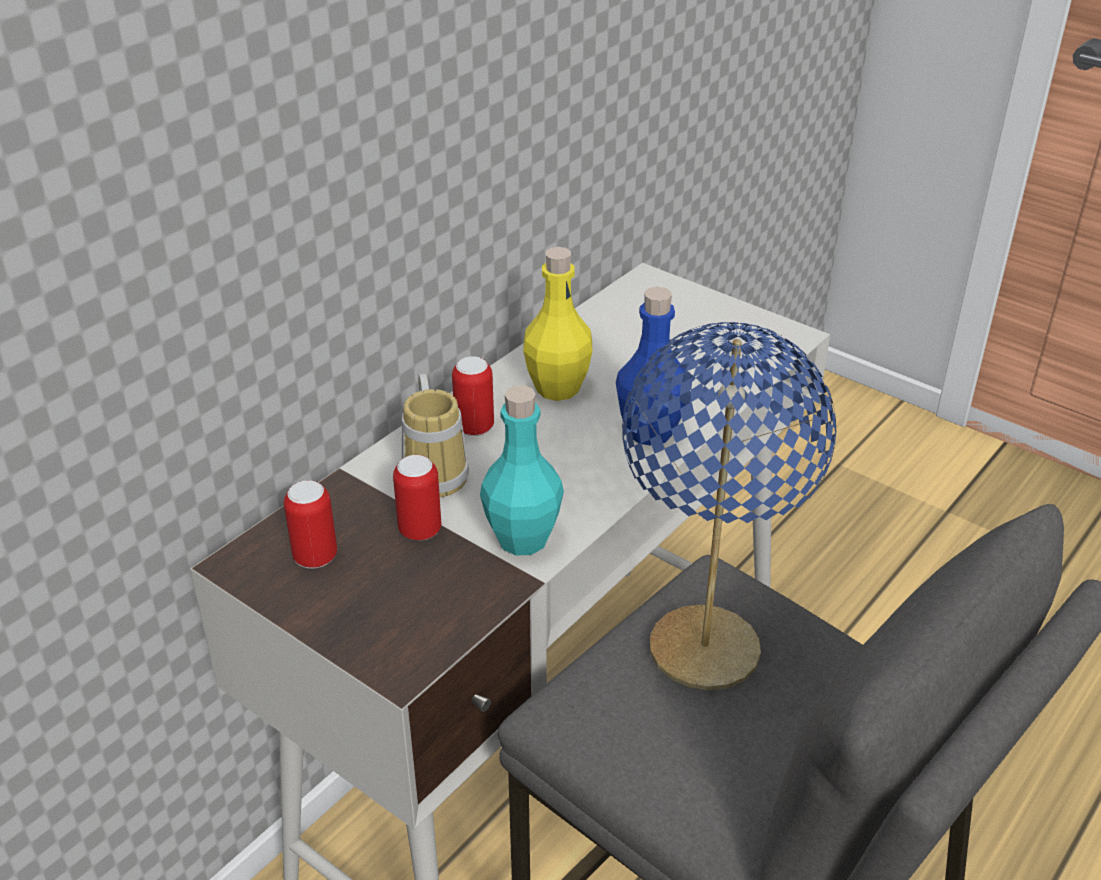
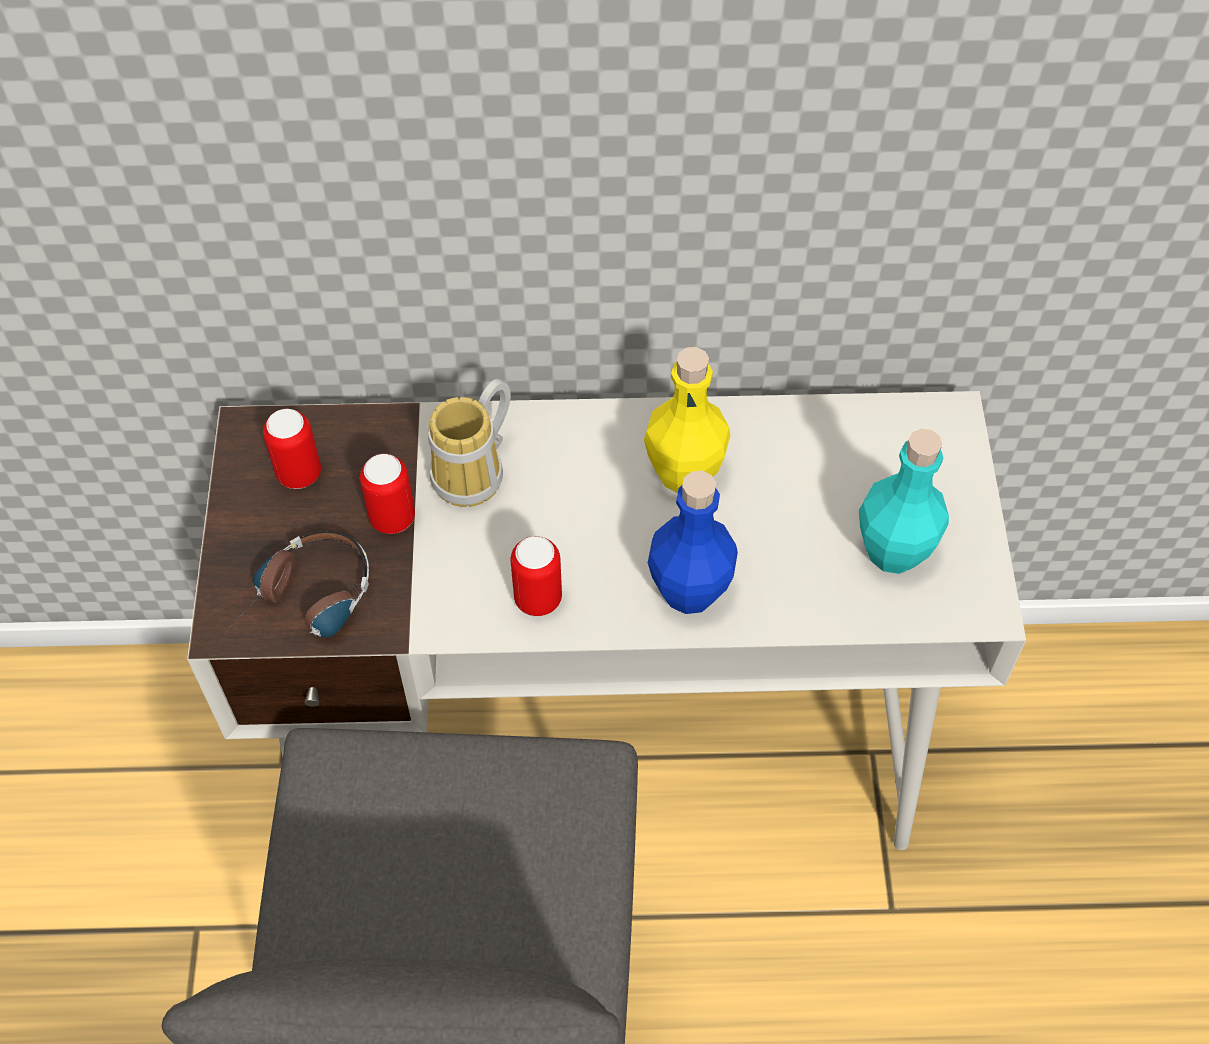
camera: 50 degrees right, 20 degrees up
can [452,356,494,436] -> can moved to [510,536,562,616]
turquoise bottle [480,385,564,556] -> turquoise bottle moved to [859,429,949,574]
blue table lamp [622,322,836,690] -> none
none -> headphones [225,531,369,637]

